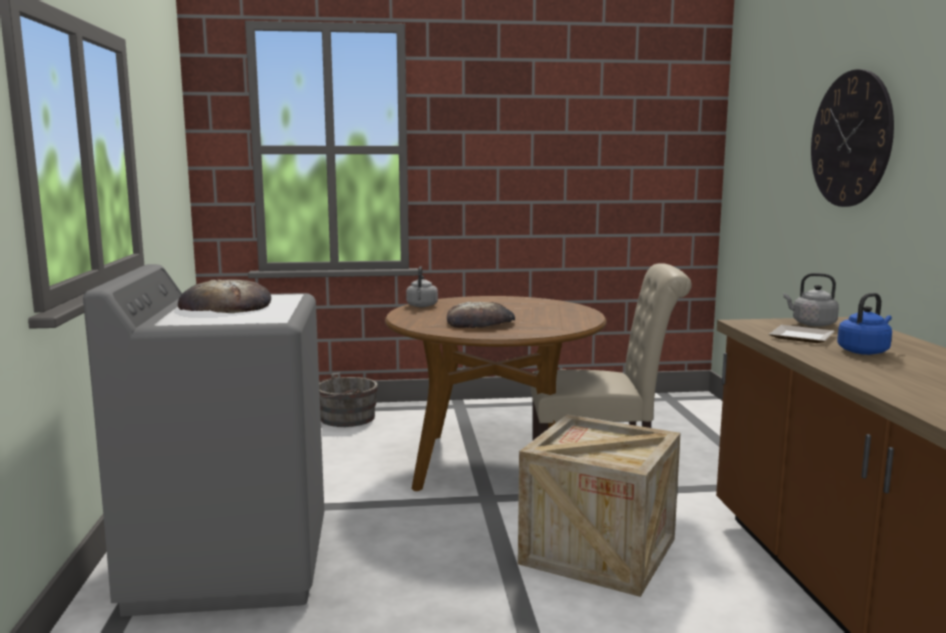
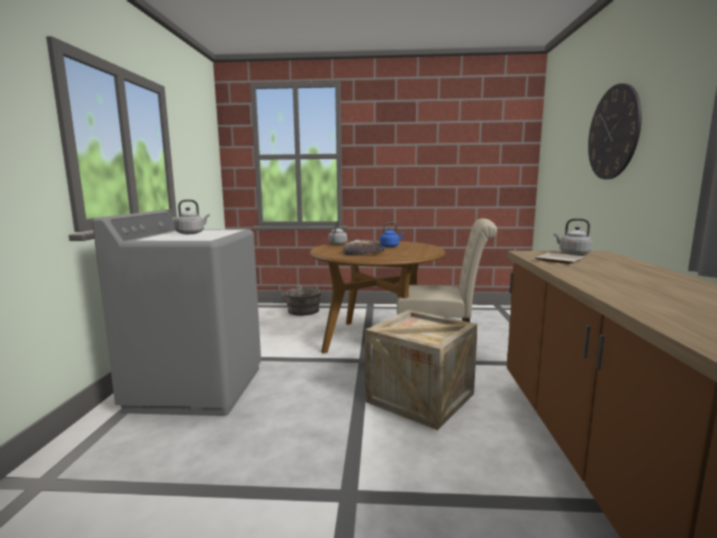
camera: 10 degrees right, 0 degrees up
bread [178,279,271,313] -> grey kettle [174,199,210,234]
blue kettle [837,293,892,355] -> blue kettle moved to [380,222,404,247]

